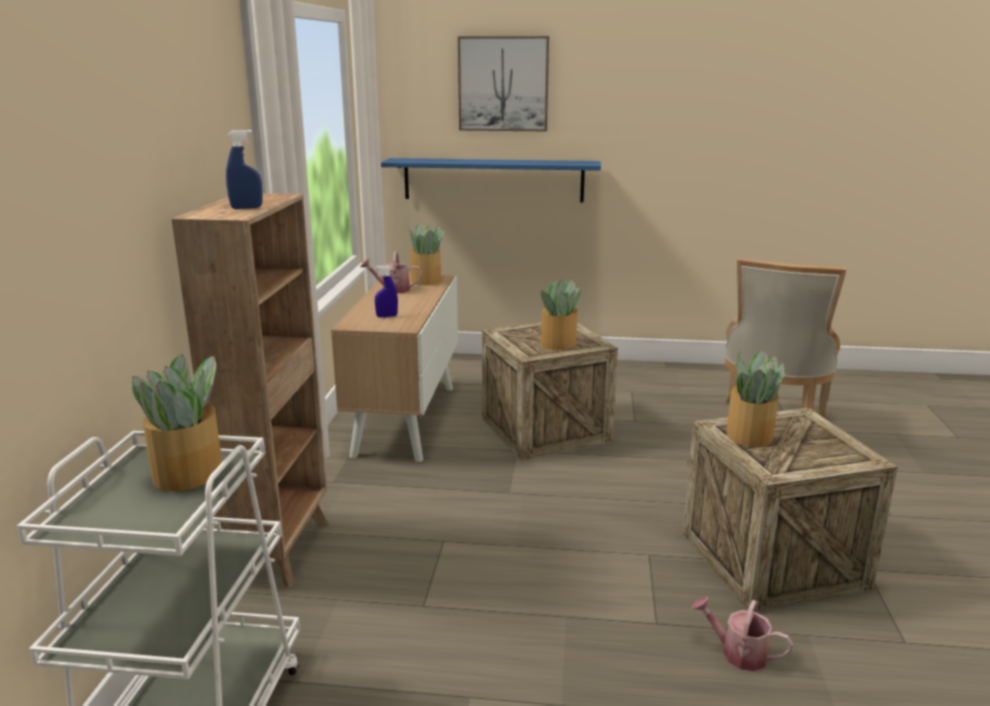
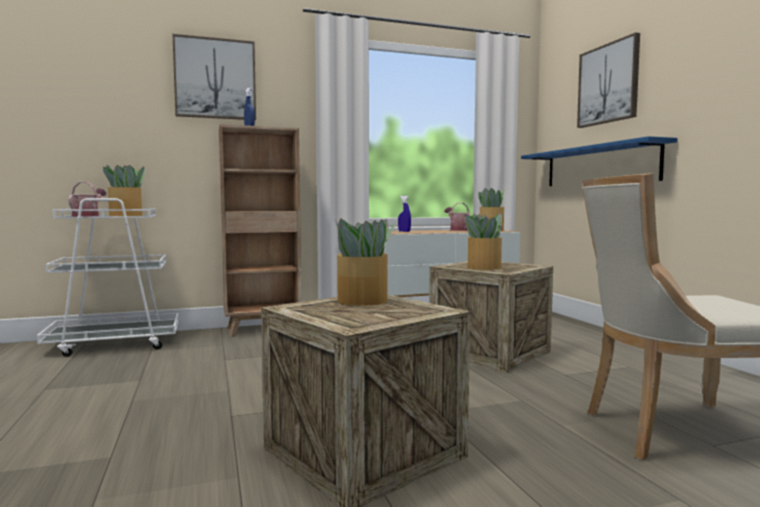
camera: 65 degrees right, 15 degrees down
watering can [692,596,793,671] -> watering can moved to [68,182,106,217]
none -> picture [172,34,256,120]

